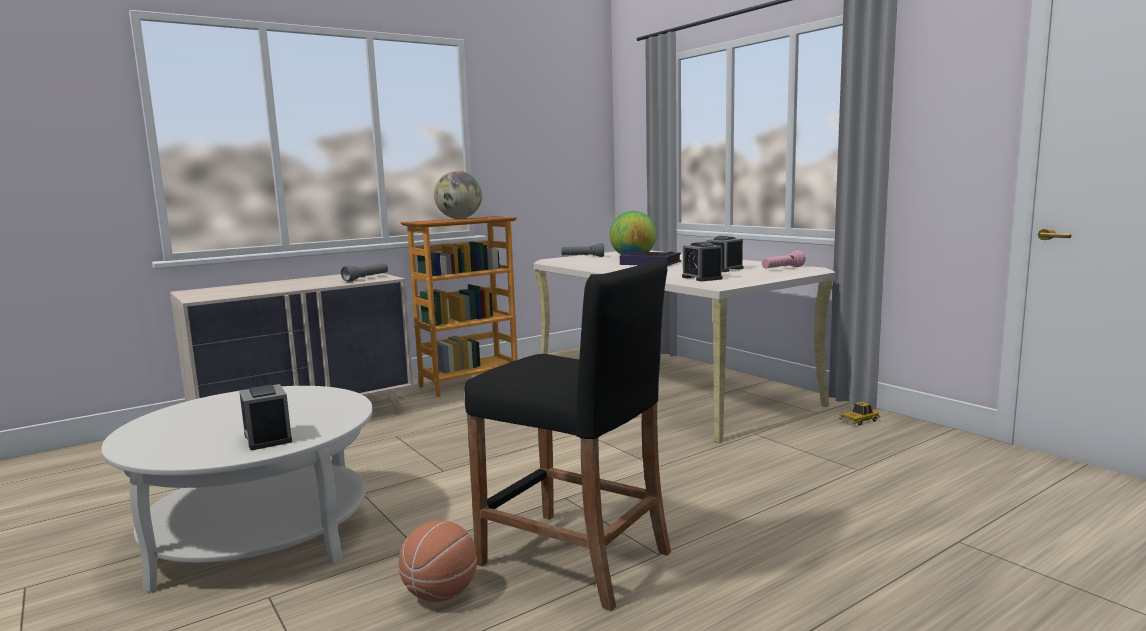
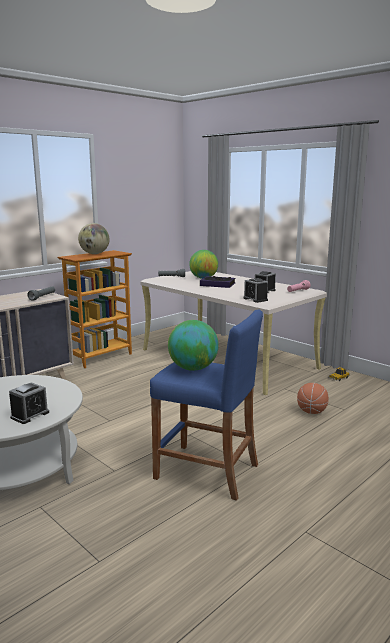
camera: 10 degrees left, 5 degrees up
alarm clock [239,384,292,450] -> alarm clock turned 105 degrees counterclockwise [9,382,49,424]
basketball [399,521,477,602] -> basketball moved to [297,383,329,414]
black stool [464,259,671,611] -> blue stool [150,309,263,501]
none -> globe [168,320,219,371]

